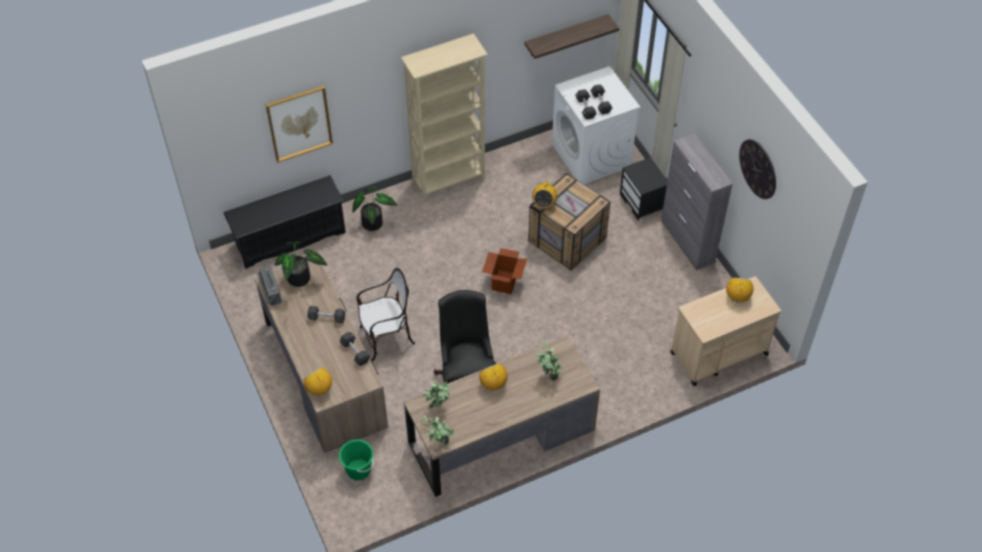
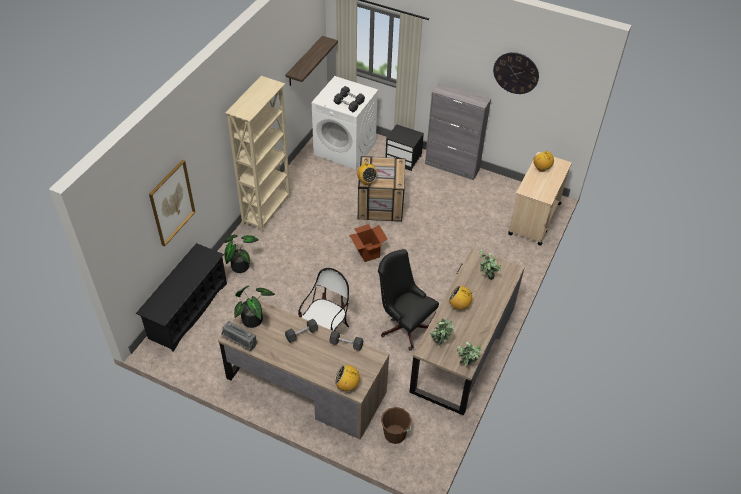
camera: 40 degrees left, 5 degrees down
green bucket [339,439,374,481] -> brown bucket [381,407,412,444]

